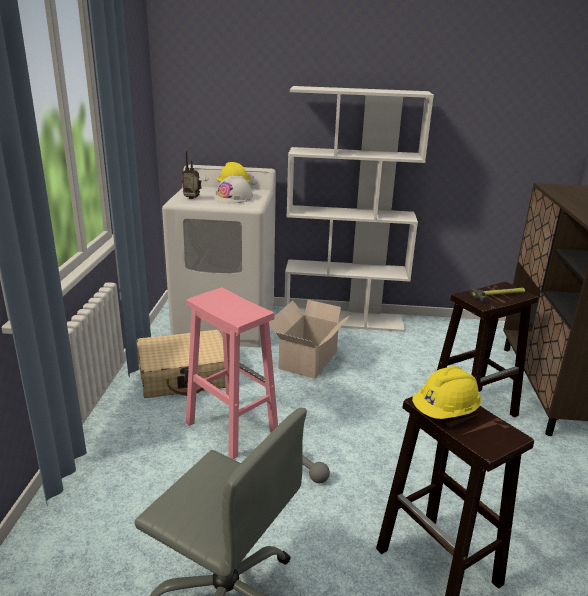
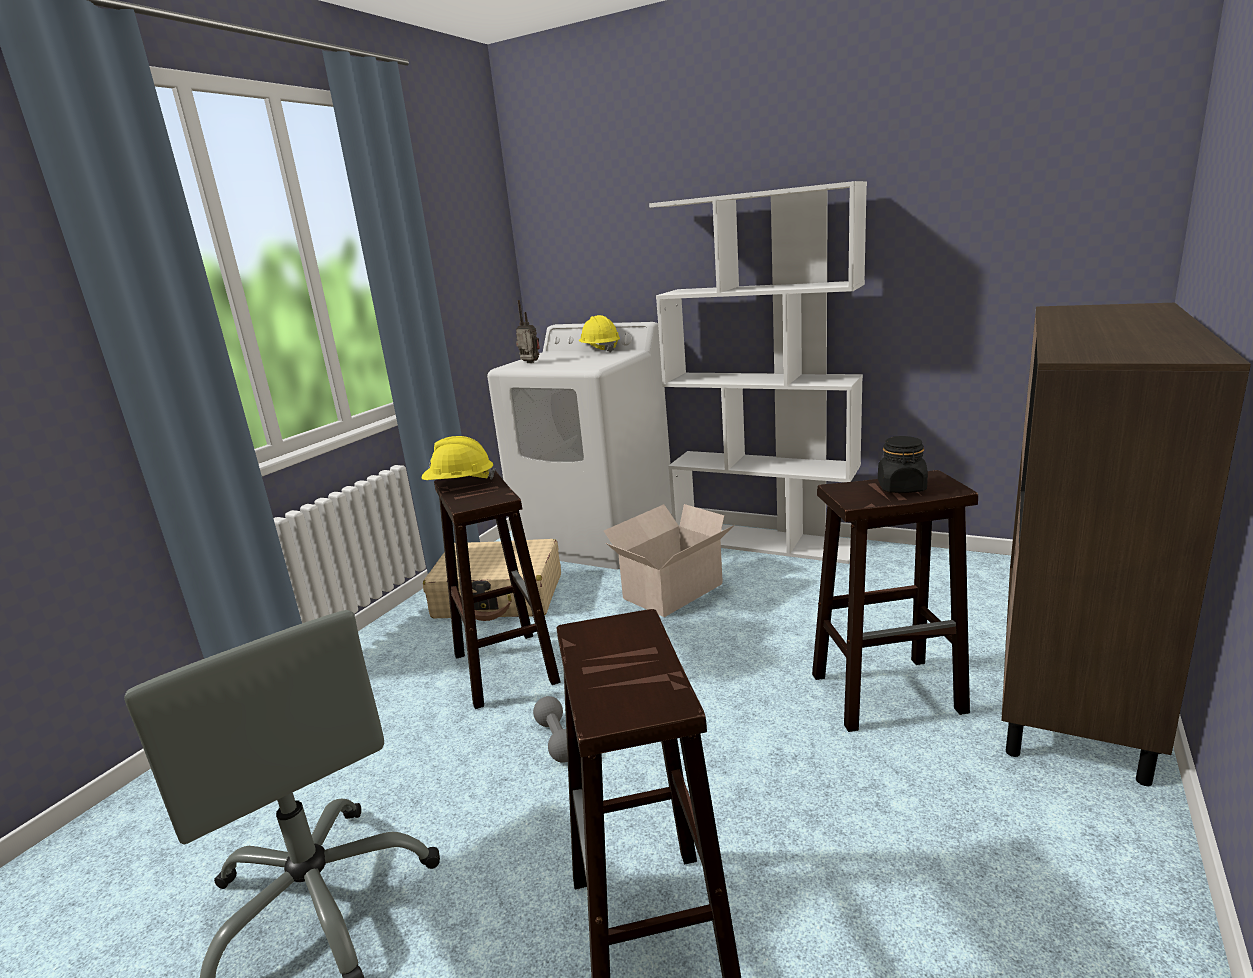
camera: 25 degrees right, 5 degrees down
pink stool [186,288,278,459] -> brown stool [434,469,561,709]
white hard hat [213,174,253,203] -> none
yellow hard hat [412,366,481,419] -> yellow hard hat moved to [422,436,495,480]
hammer [470,285,525,303] -> black jar [878,436,928,493]

